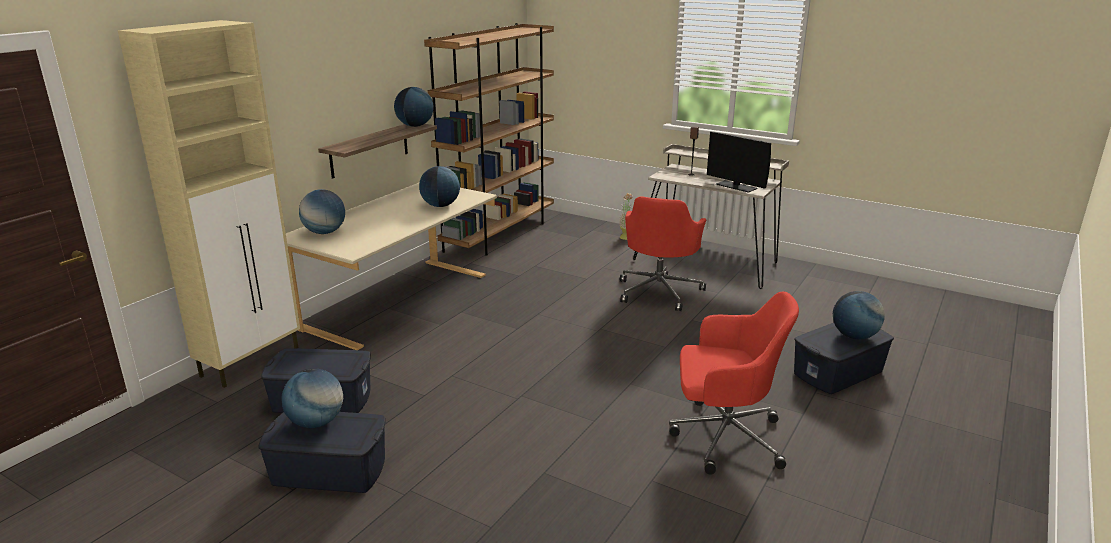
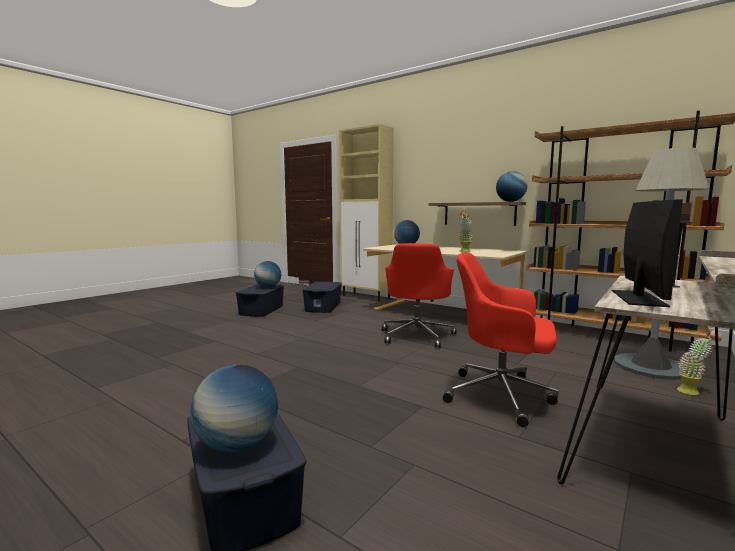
camera: 95 degrees right, 15 degrees down
globe [419,166,460,207] -> potted plant [459,211,473,253]
red office chair [669,291,799,475] -> red office chair moved to [382,243,457,348]
monitor [707,131,771,193] -> monitor turned 150 degrees clockwise [612,199,683,307]
none -> grey floor lamp [614,147,709,380]

